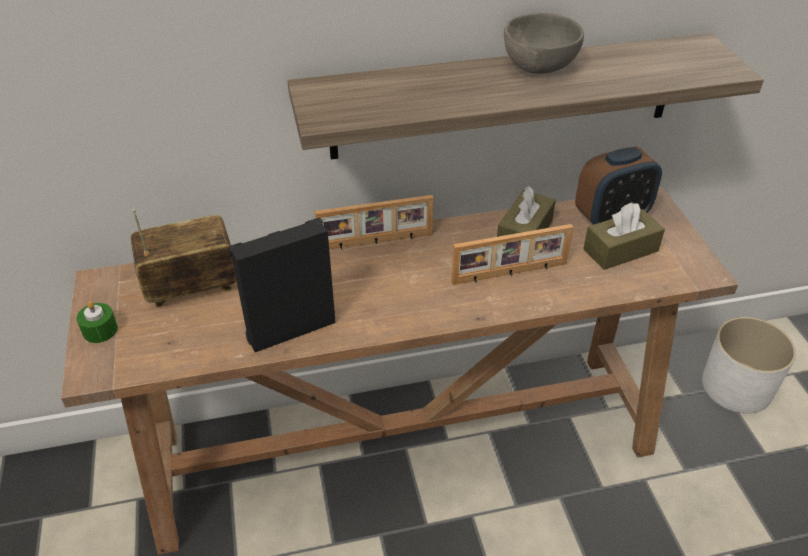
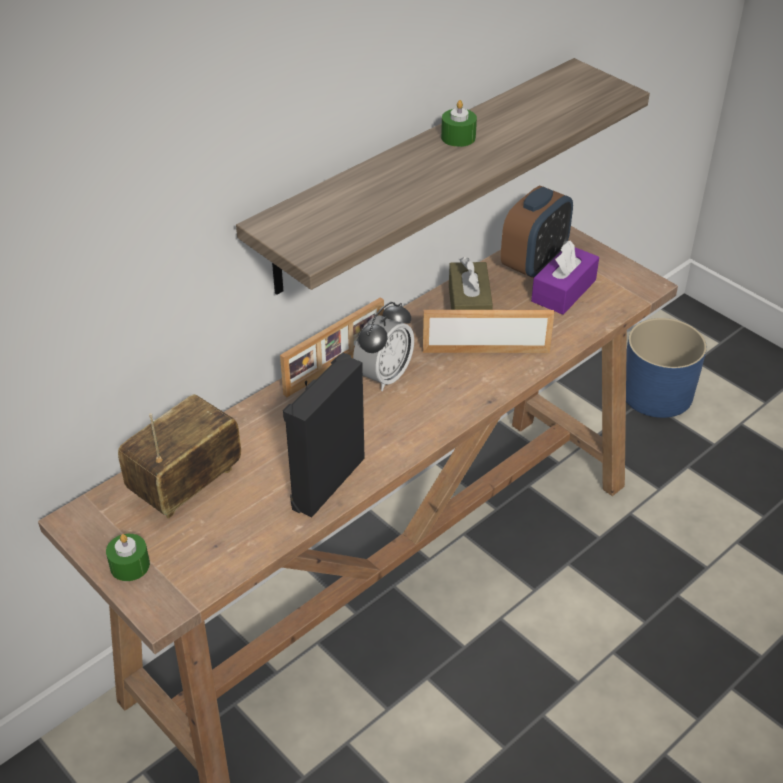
camera: 30 degrees left, 0 degrees up
picture frame [451,224,573,285] -> picture frame turned 135 degrees counterclockwise [423,310,554,353]
grey bowl [504,13,584,74] -> green candle [441,100,477,147]
brown tissue box [583,203,665,270] -> purple tissue box [531,241,599,315]
white planter [702,317,796,414] -> blue planter [626,318,707,418]
none -> alarm clock [353,302,414,391]

